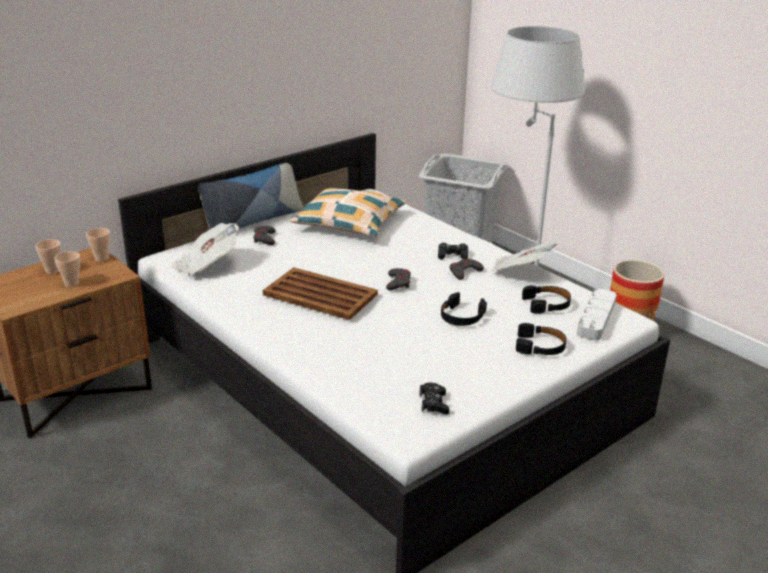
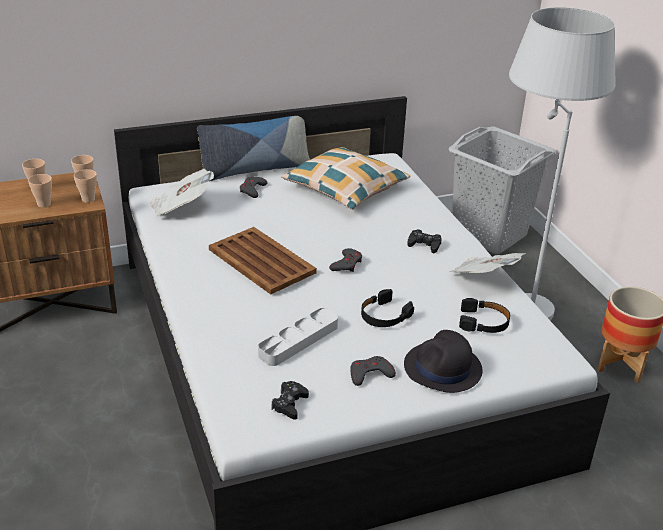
camera: 20 degrees right, 5 degrees up
grey game controller [449,258,484,280] -> grey game controller moved to [350,356,396,386]
black headphones [516,323,566,355] -> black hat [404,330,483,393]
grey tray [577,289,617,340] -> grey tray moved to [258,308,338,366]
none -> cup [74,169,97,203]

